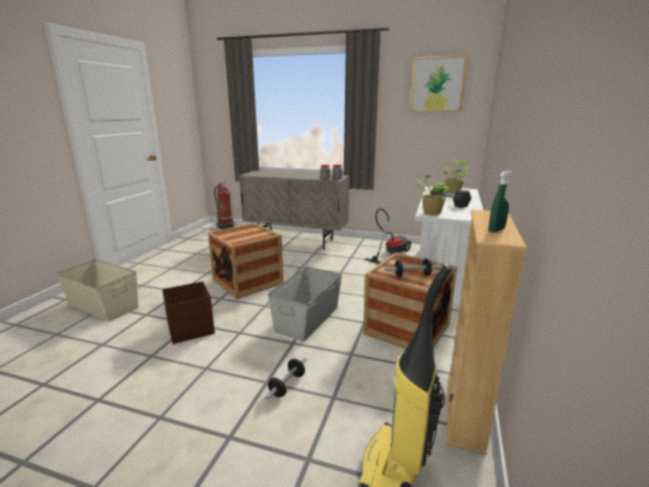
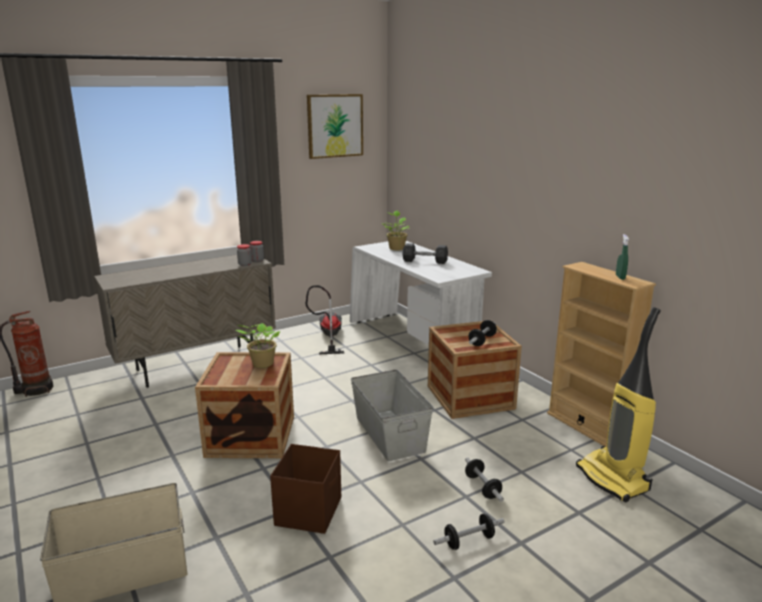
camera: 50 degrees left, 0 degrees up
potted plant [416,174,449,215] -> potted plant moved to [236,323,281,368]
none -> dumbbell [433,514,505,550]

